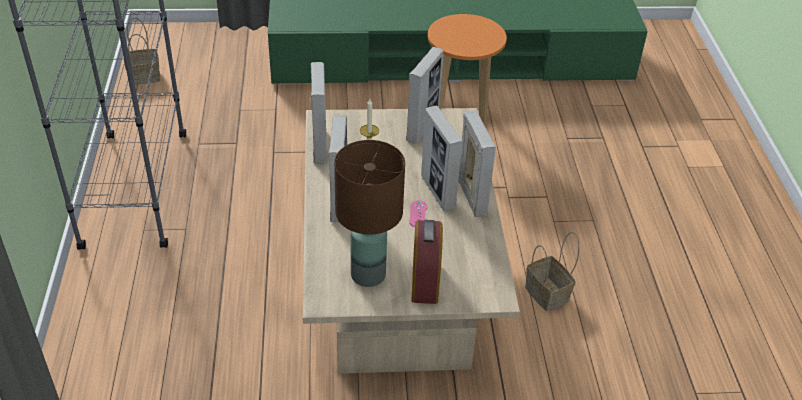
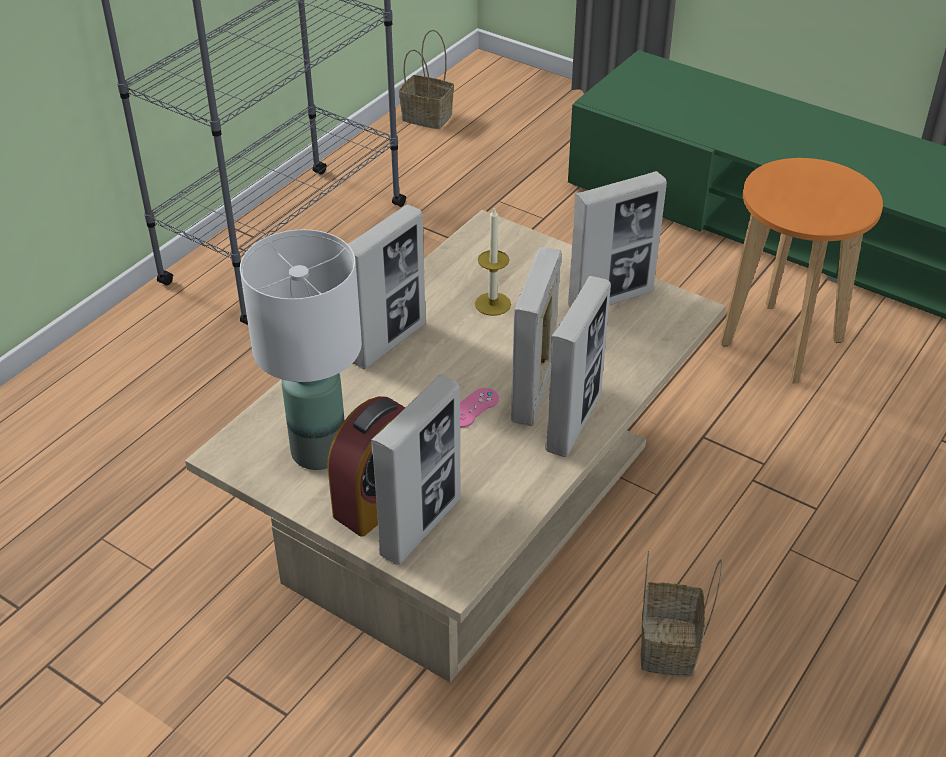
camera: 40 degrees right, 0 degrees up
picture frame [311,62,327,163] -> picture frame moved to [371,374,461,565]
brown table lamp [334,140,405,287] -> white table lamp [240,229,362,470]

